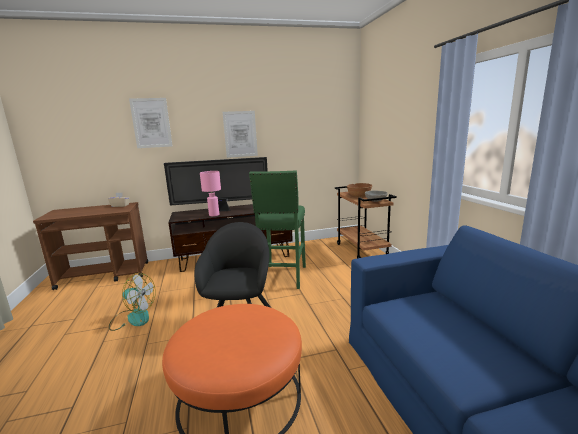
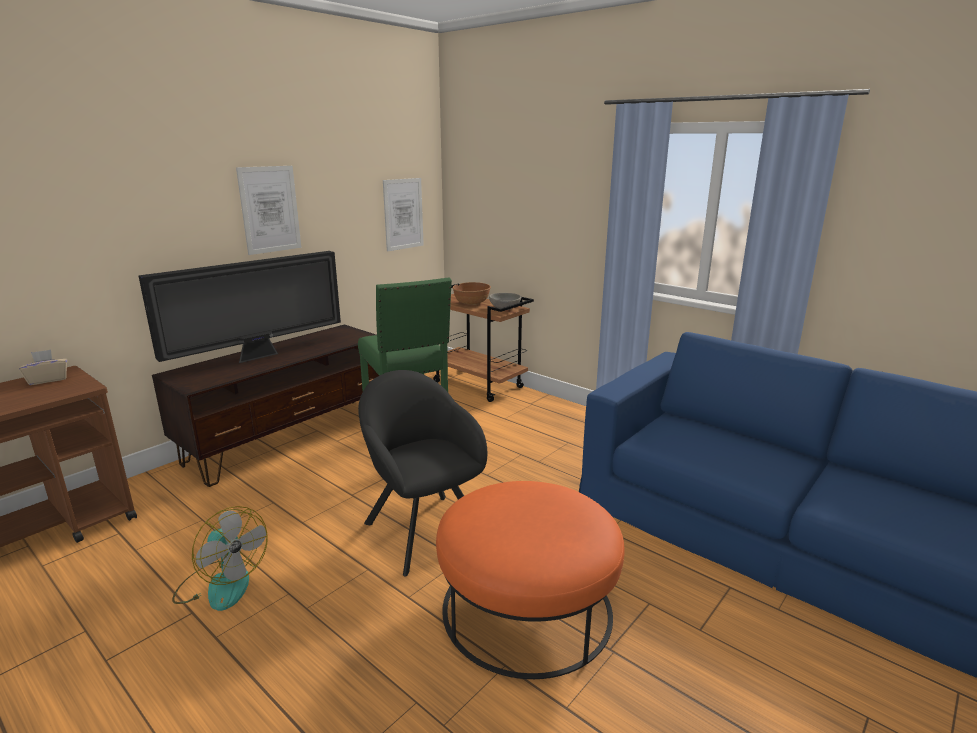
camera: 35 degrees left, 5 degrees up
fan [109,273,156,331] -> fan turned 60 degrees clockwise [172,506,268,611]
picture [129,98,173,148] -> picture moved to [383,178,424,251]
pink table lamp [200,171,221,216] -> none

